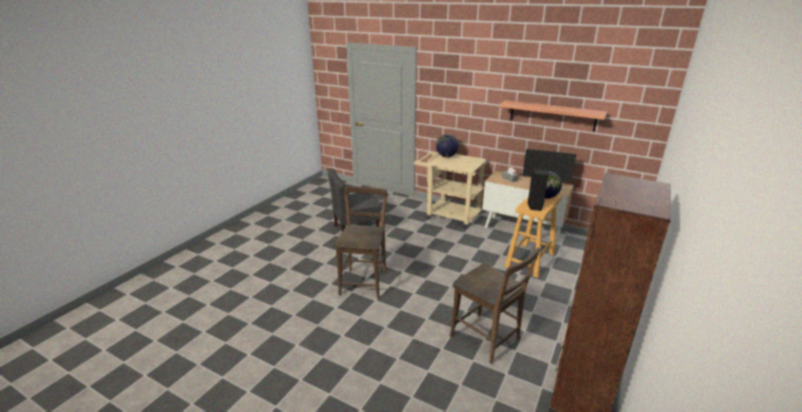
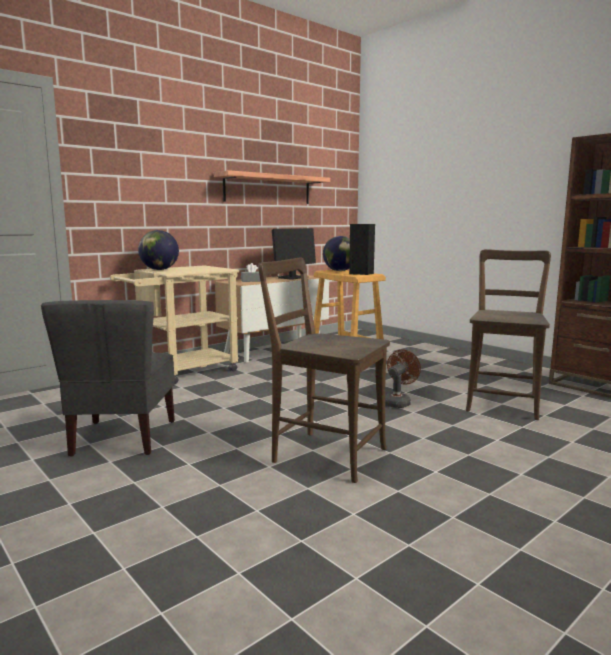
camera: 70 degrees left, 15 degrees down
brown chair [450,247,541,364] -> brown chair turned 45 degrees counterclockwise [466,249,551,420]
none -> brown fan [385,350,421,408]

